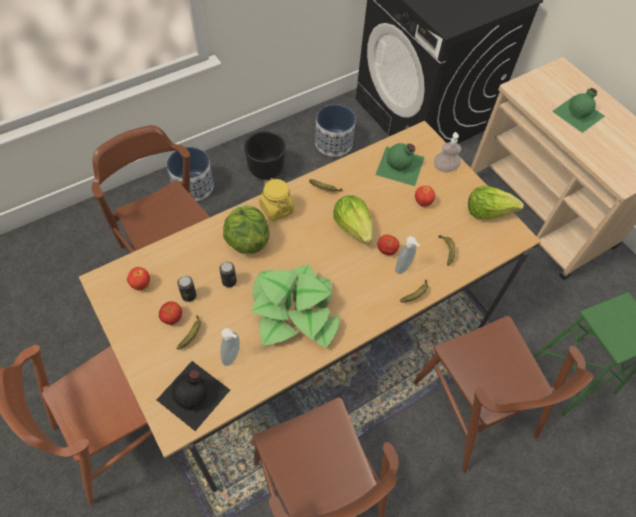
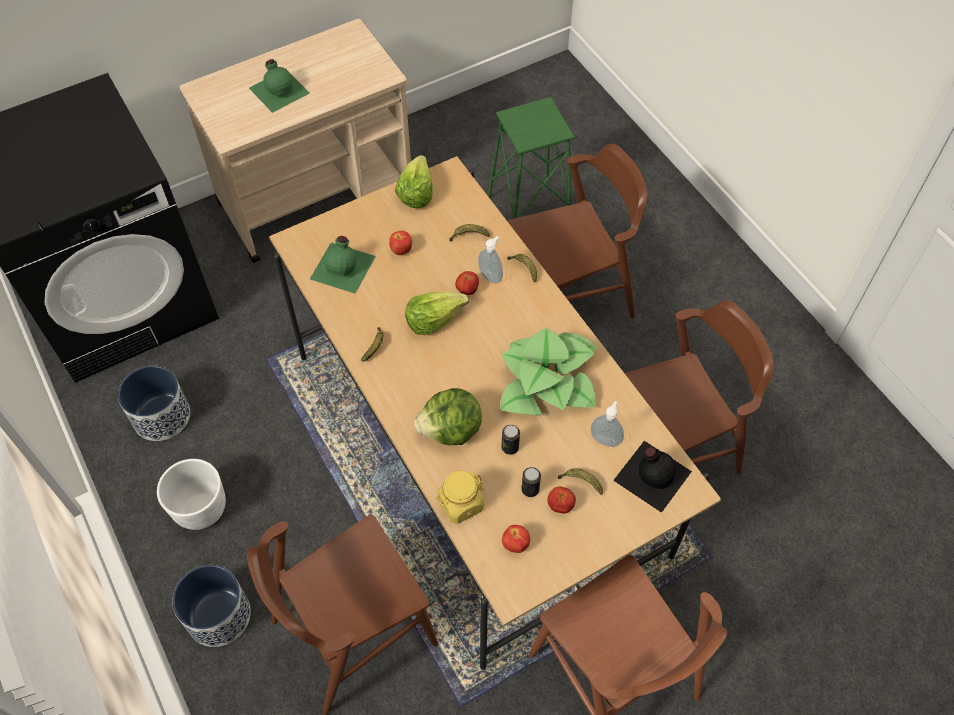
camera: 85 degrees left, 0 degrees up
black planter [244,131,286,180] -> white planter [157,459,226,530]
yellow jar [259,178,294,221] -> yellow jar moved to [436,471,484,524]
soap dispenser [434,132,461,172] -> none

